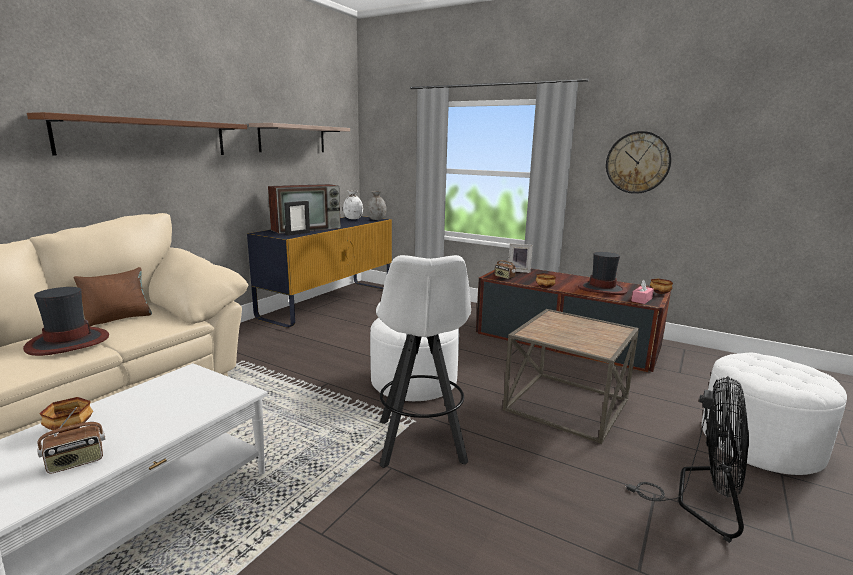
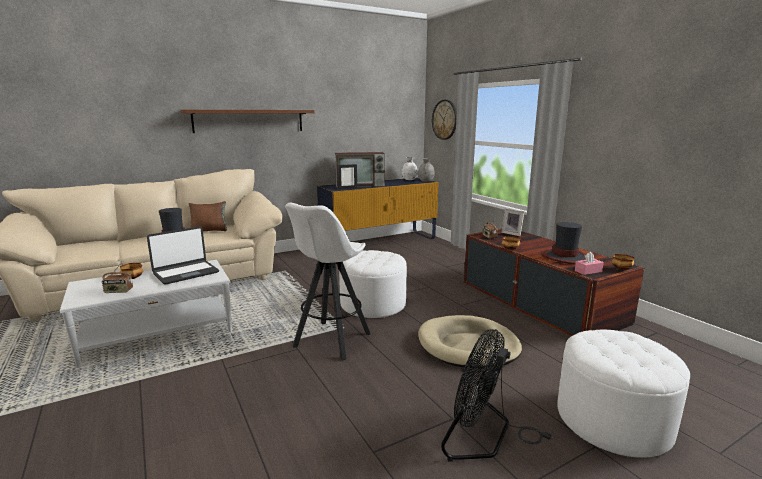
camera: 30 degrees right, 0 degrees up
shelf [249,123,350,152] -> none
brown side table [503,309,639,444] -> beige dog bed [418,315,522,369]
wall clock [606,131,672,194] -> wall clock moved to [432,100,457,140]
black fan [625,376,749,543] -> black fan turned 150 degrees clockwise [441,329,552,462]
none -> laptop [147,226,219,285]

